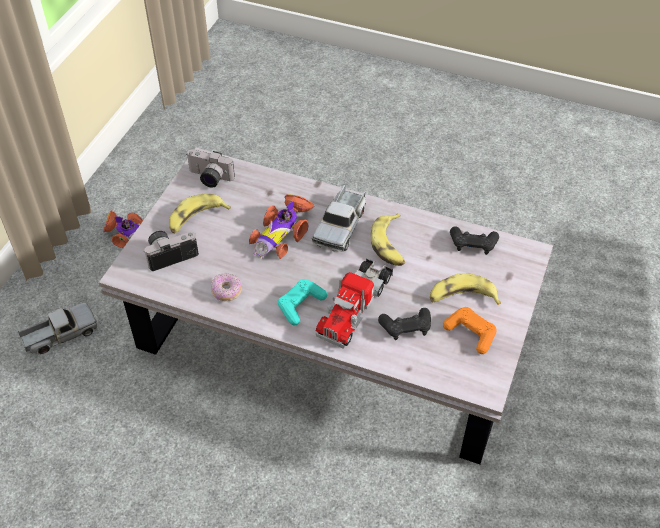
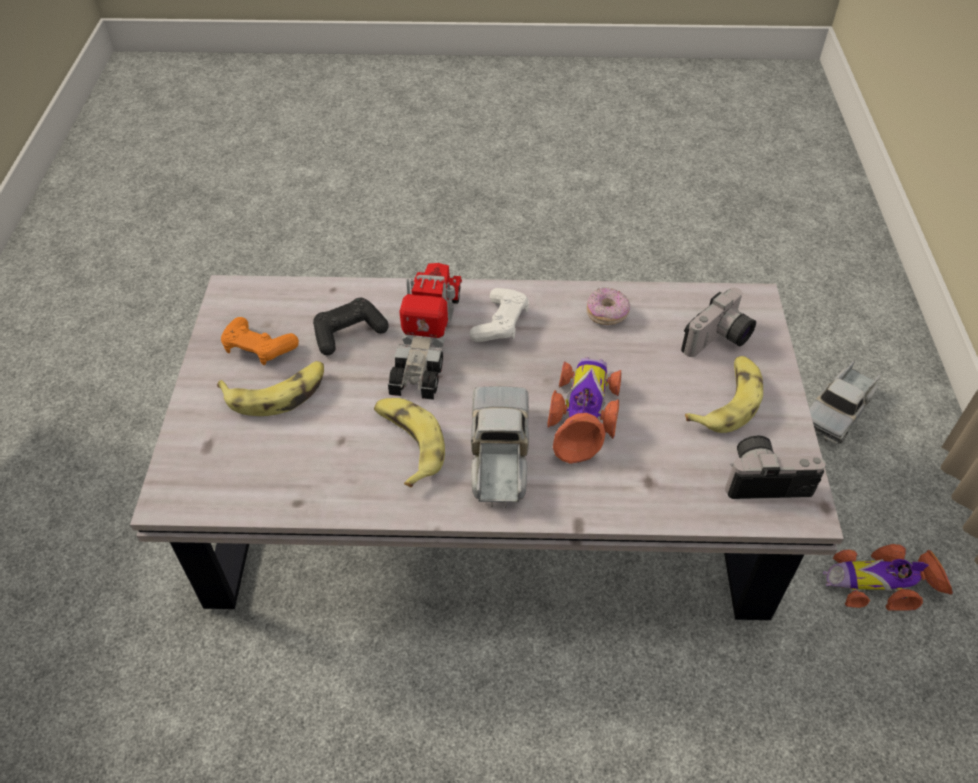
camera: 160 degrees right, 0 degrees up
turquoise game controller [278,279,327,325] -> white game controller [469,288,529,342]
black game controller [450,226,499,255] -> none

